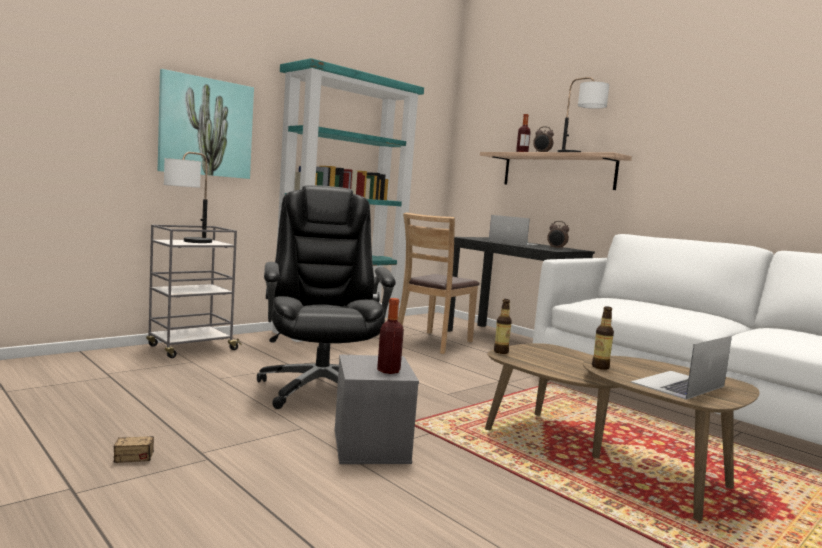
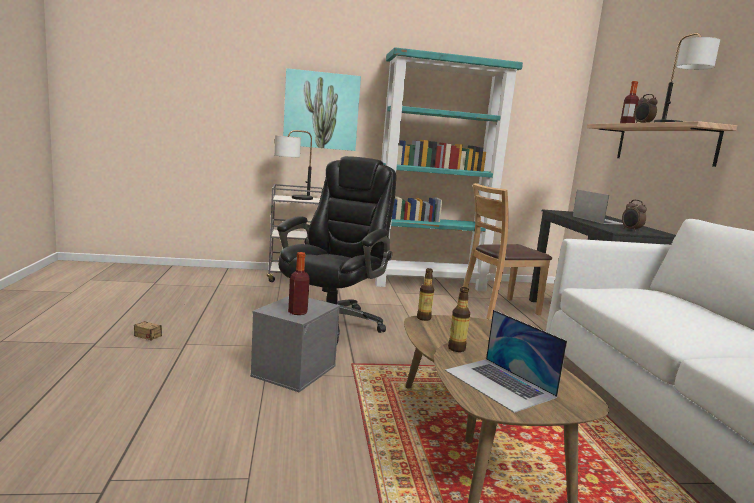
camera: 35 degrees right, 5 degrees up
laptop [631,336,732,400] -> laptop turned 120 degrees counterclockwise [445,310,567,413]

